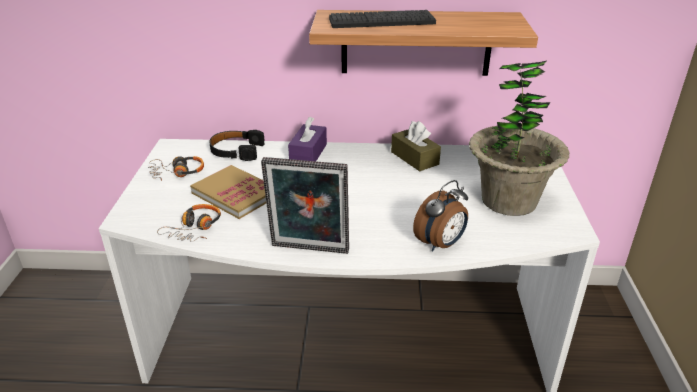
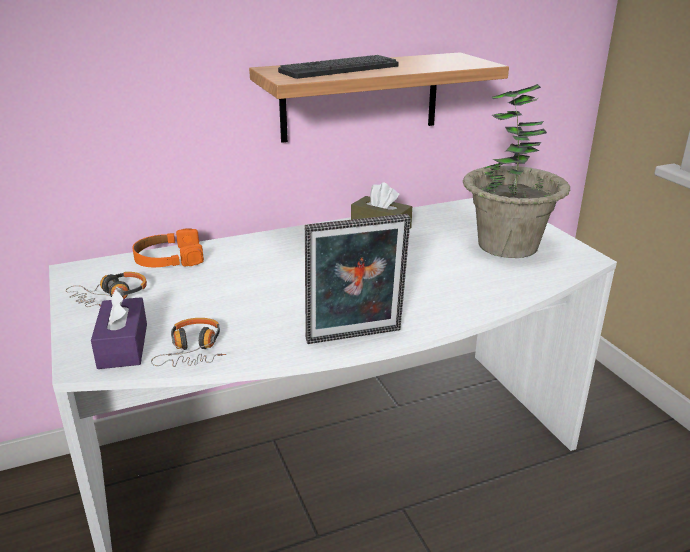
camera: 25 degrees left, 5 degrees down
book [190,165,266,219] -> none
black headphones [209,130,264,161] -> orange headphones [132,228,204,267]
purple tissue box [288,117,327,161] -> purple tissue box moved to [91,287,147,369]
alarm clock [413,180,468,251] -> none

